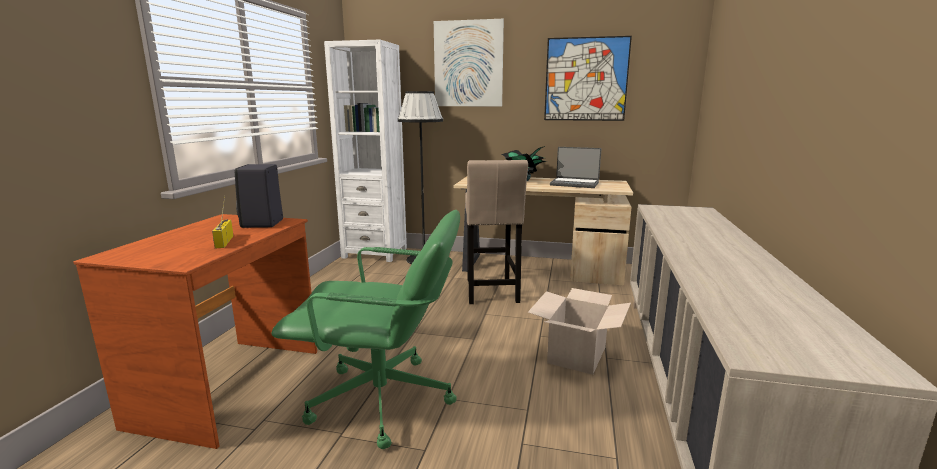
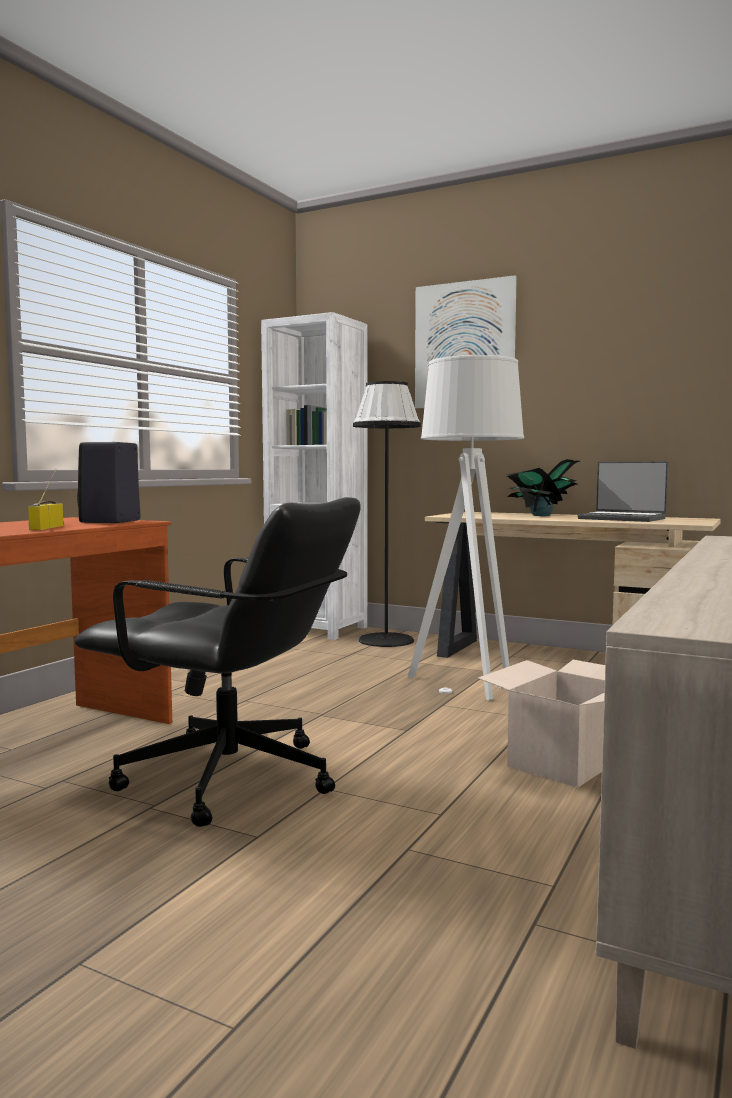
camera: 15 degrees right, 10 degrees down
green office chair [271,210,460,449] -> black office chair [74,497,361,827]
beige stool [465,160,528,304] -> grey floor lamp [408,355,524,700]
picture [544,36,632,121] -> none

